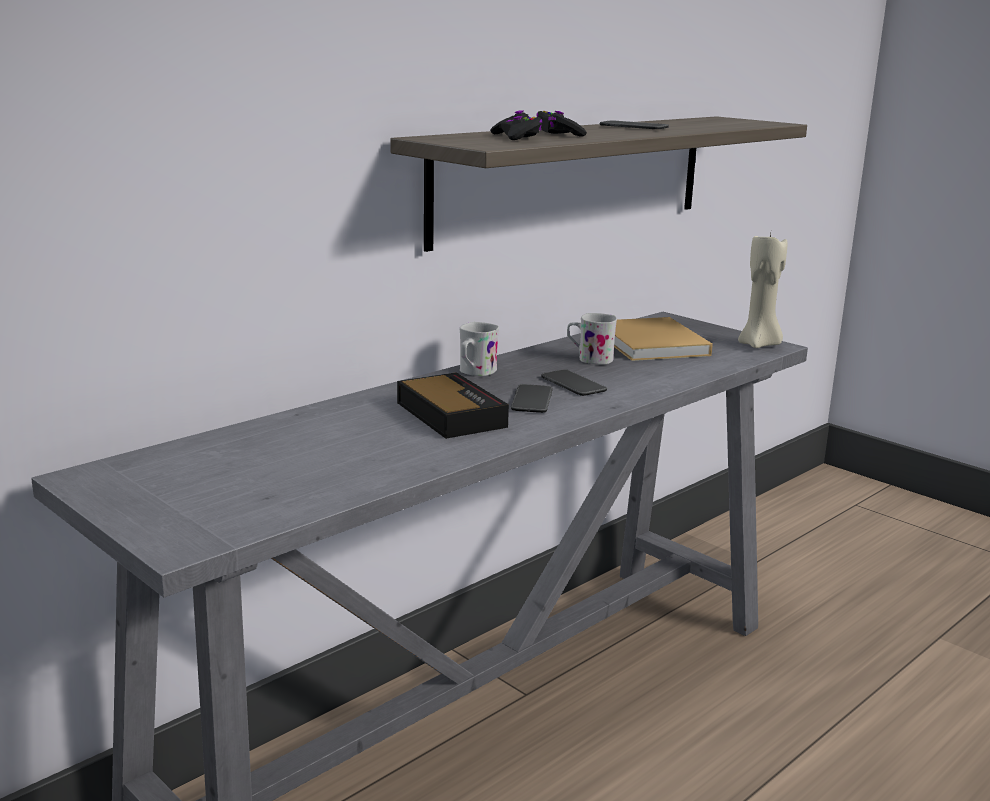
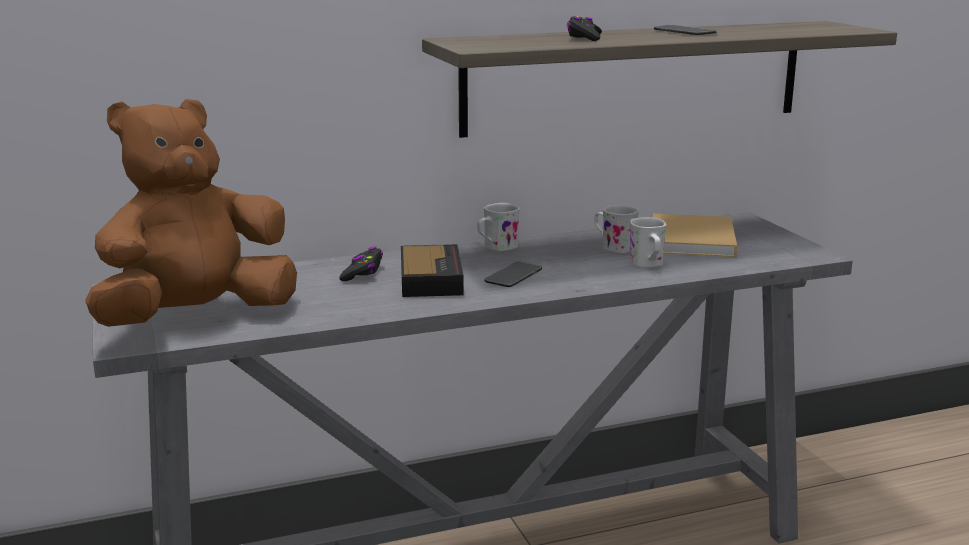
camera: 25 degrees right, 0 degrees up
black game controller [490,110,543,140] -> black game controller moved to [339,246,383,281]
phone [541,369,607,396] -> none
beige candle [738,233,787,348] -> none
none -> brown plush toy [85,99,297,327]
none -> white mug [629,217,666,268]

